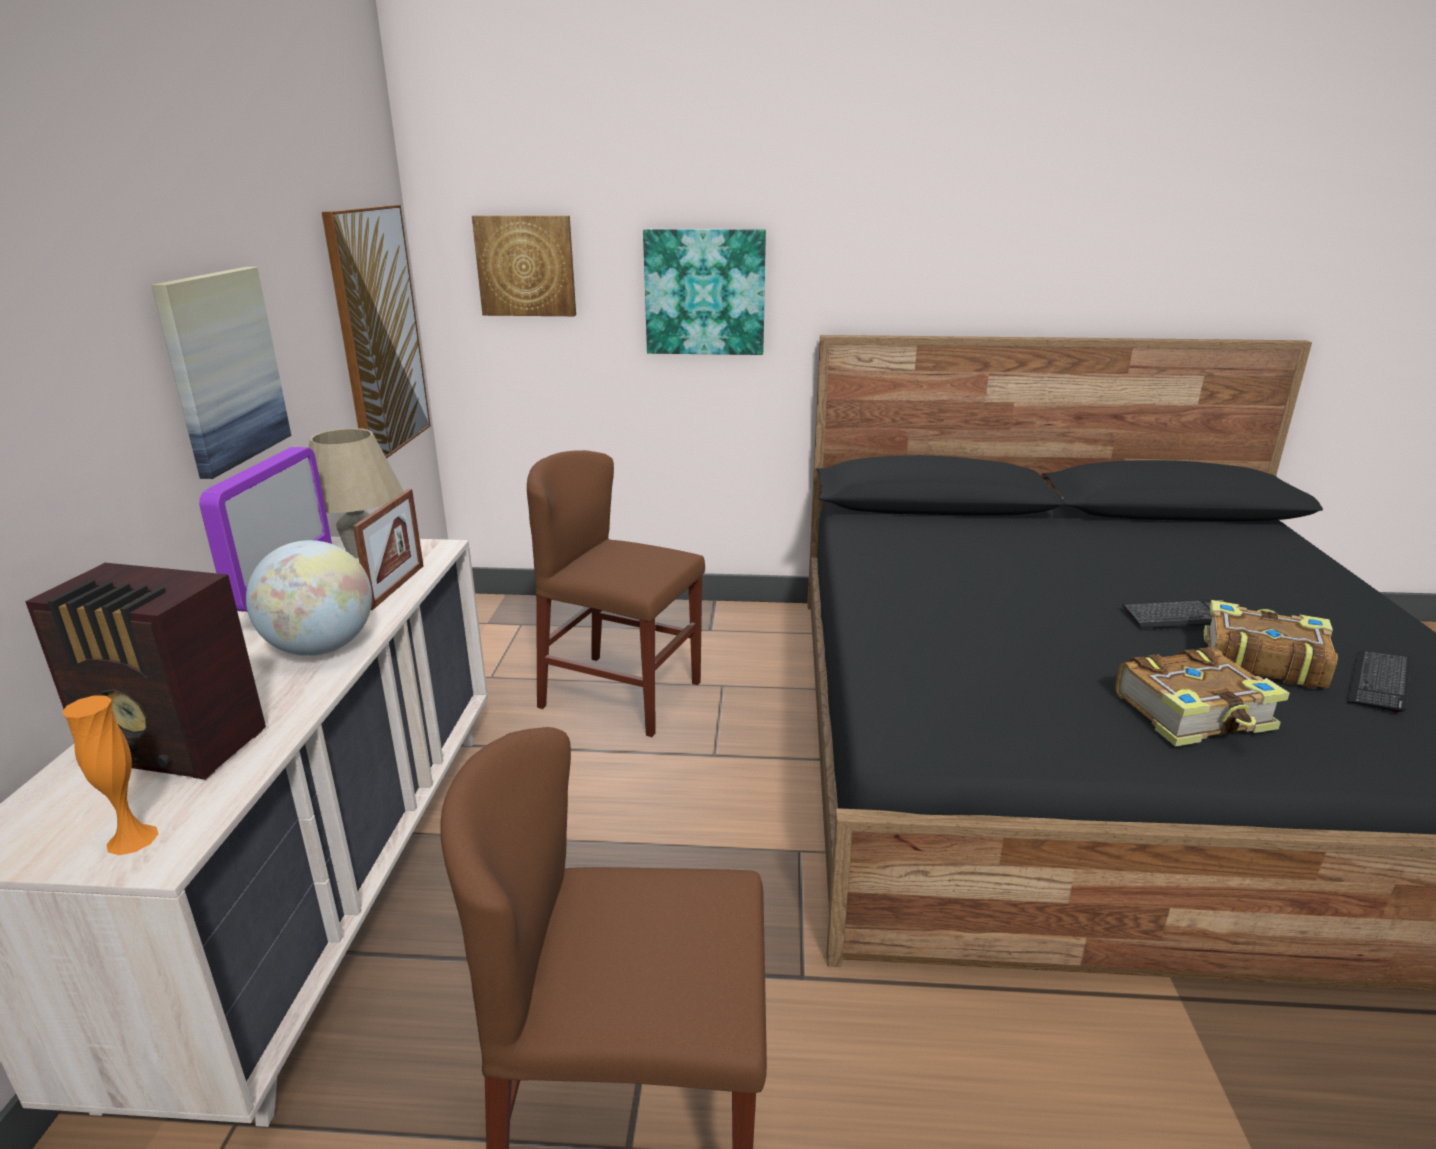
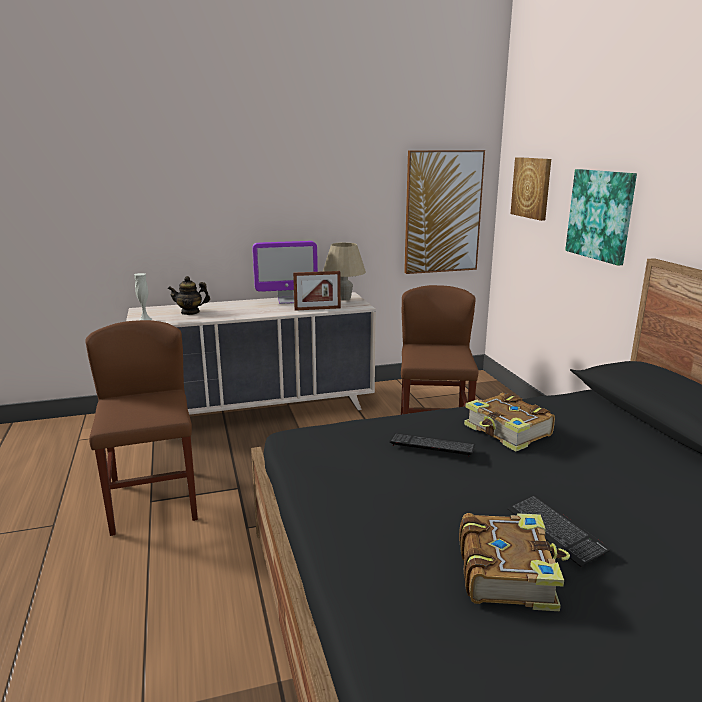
camera: 70 degrees right, 5 degrees down
radio [25,563,266,780] -> teapot [168,276,210,315]
orange vase [62,695,158,855] -> white vase [134,273,152,320]
picture [151,267,291,479] -> none
globe [246,540,372,656] -> none
book [1116,648,1290,747] -> book moved to [464,393,555,451]
keyboard [1347,651,1411,714] -> keyboard moved to [390,433,475,457]

